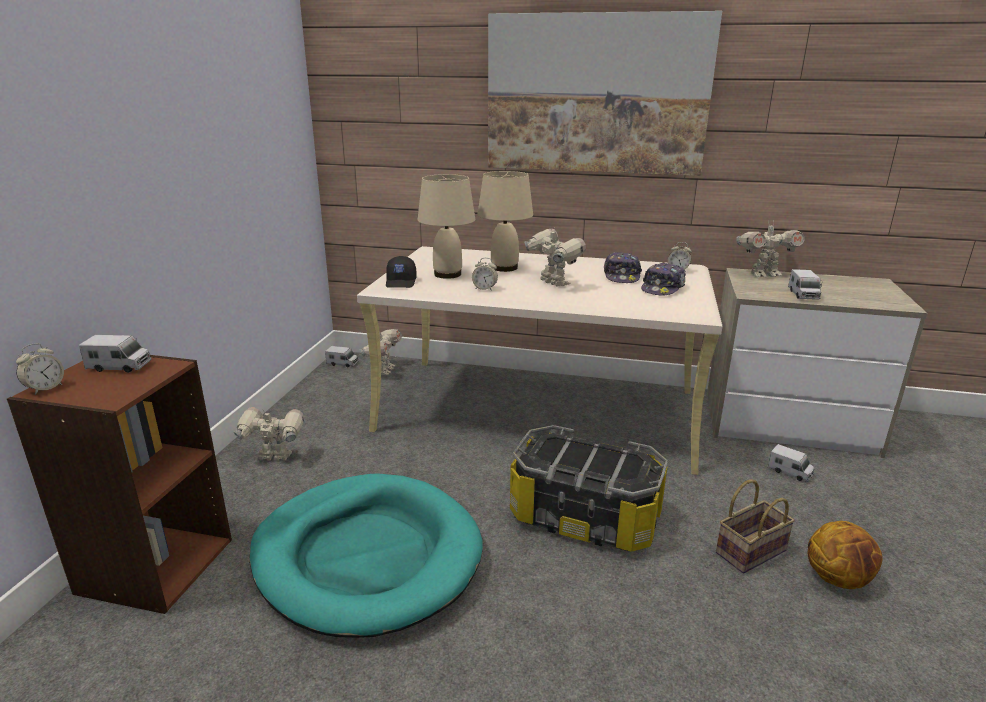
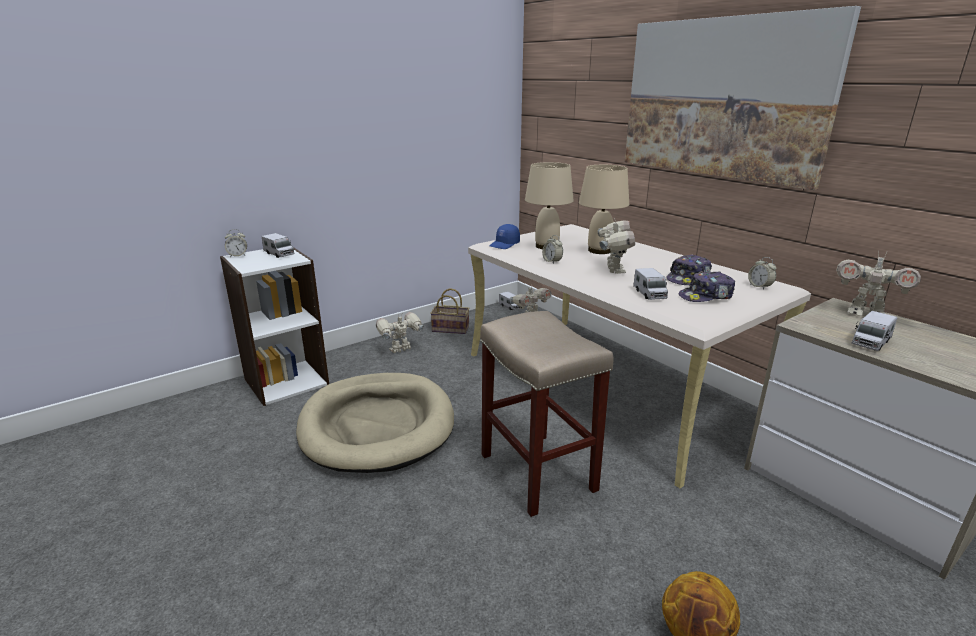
camera: 40 degrees right, 0 degrees up
brown bookcase [7,355,232,614] -> white bookcase [220,247,329,406]
toy robot [234,407,304,461] -> toy robot turned 75 degrees counterclockwise [376,312,424,353]
turquoise dog bed [249,473,483,638] -> beige dog bed [296,373,454,473]
black cap [386,256,417,288] -> blue cap [489,224,520,249]
storage box [510,425,668,552] -> beige stool [480,311,614,517]
basket [716,479,795,573] -> basket moved to [430,288,469,334]
toy truck [768,444,814,482] -> toy truck moved to [633,268,668,300]

